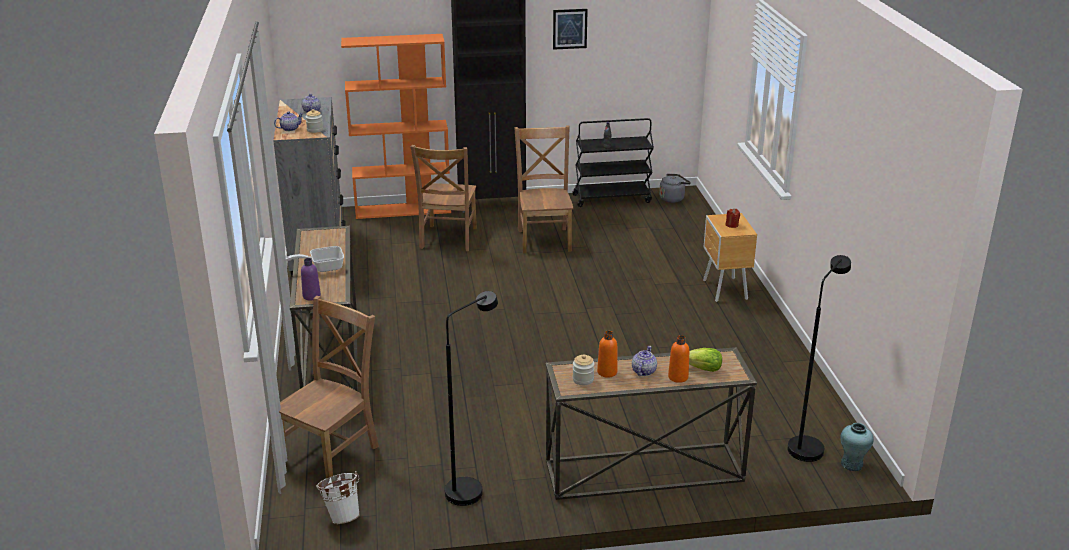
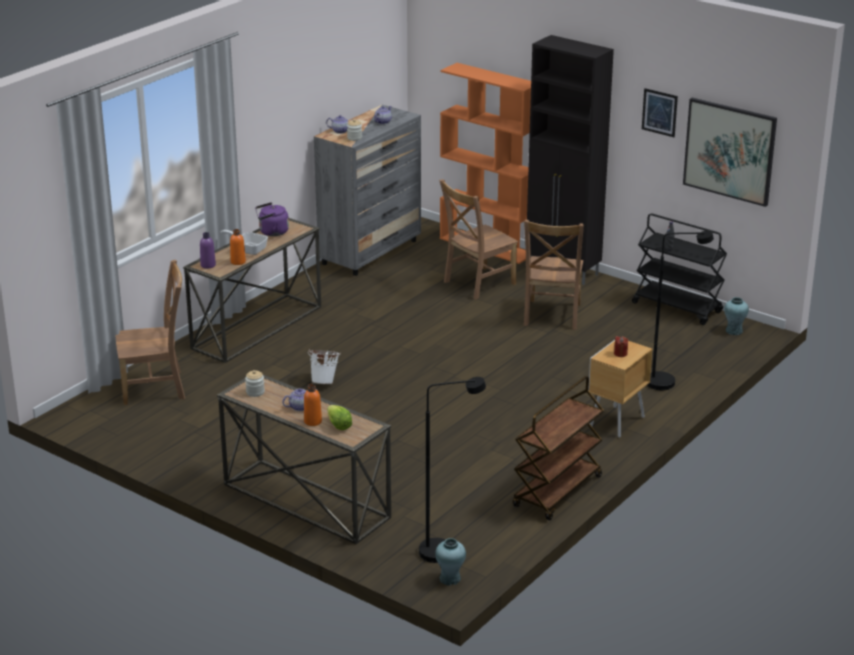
camera: 45 degrees right, 0 degrees up
white bucket [316,471,360,524] -> white bucket moved to [308,349,341,384]
black floor lamp [445,291,498,506] -> black floor lamp moved to [647,231,714,390]
brown chair [514,125,573,254] -> brown chair turned 150 degrees clockwise [524,220,584,330]
orange bottle [597,331,617,378] -> orange bottle moved to [230,229,246,265]
grey kettle [659,174,691,203] -> turquoise vase [724,297,749,335]
none -> purple kettle [255,202,289,236]
none -> brown cart [513,376,604,520]
none -> picture [683,98,777,207]

